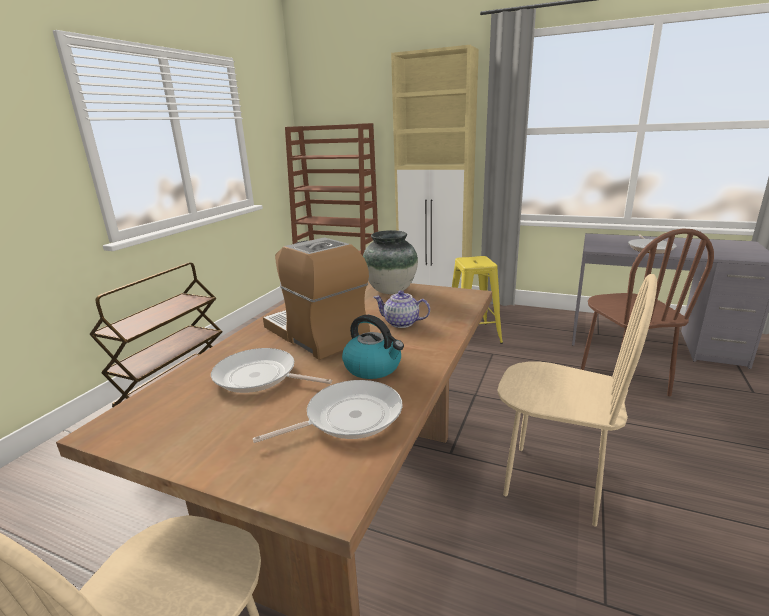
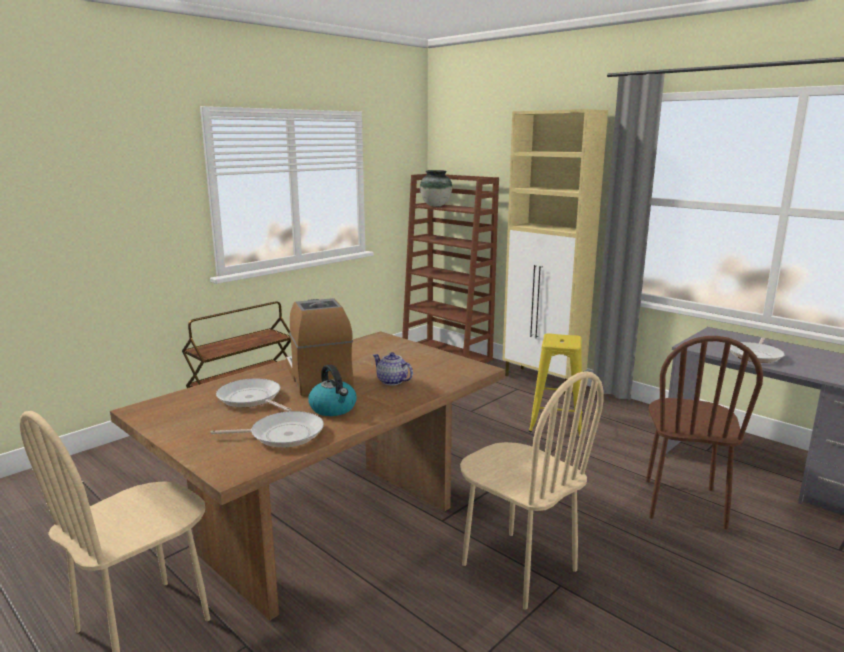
camera: 20 degrees right, 5 degrees down
vase [363,230,418,294] -> vase moved to [420,170,452,206]

